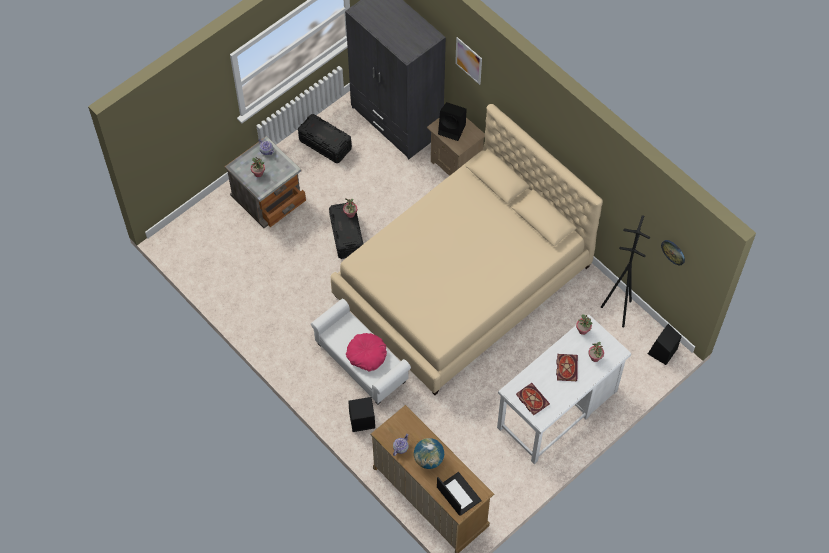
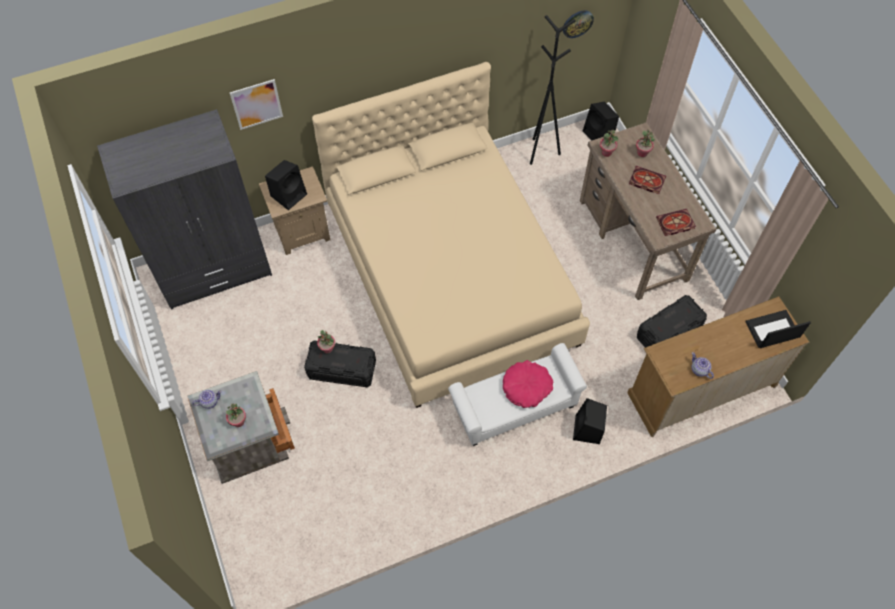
camera: 70 degrees left, 0 degrees up
black storage box [298,114,352,163] -> black storage box moved to [637,295,707,347]
globe [414,438,444,469] -> none
white desk [497,315,631,464] -> brown desk [580,122,716,300]

